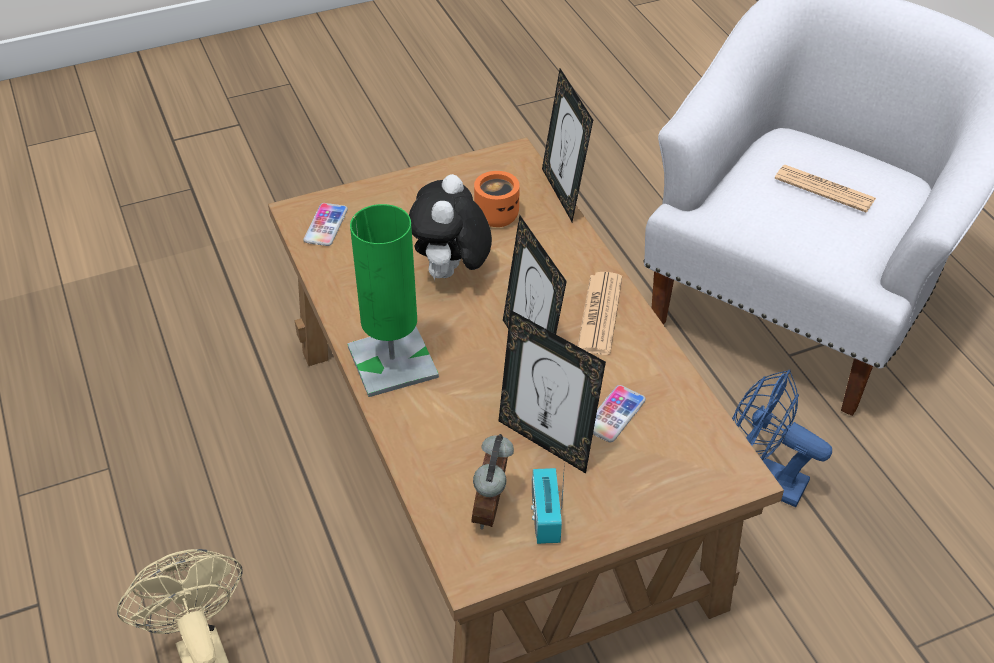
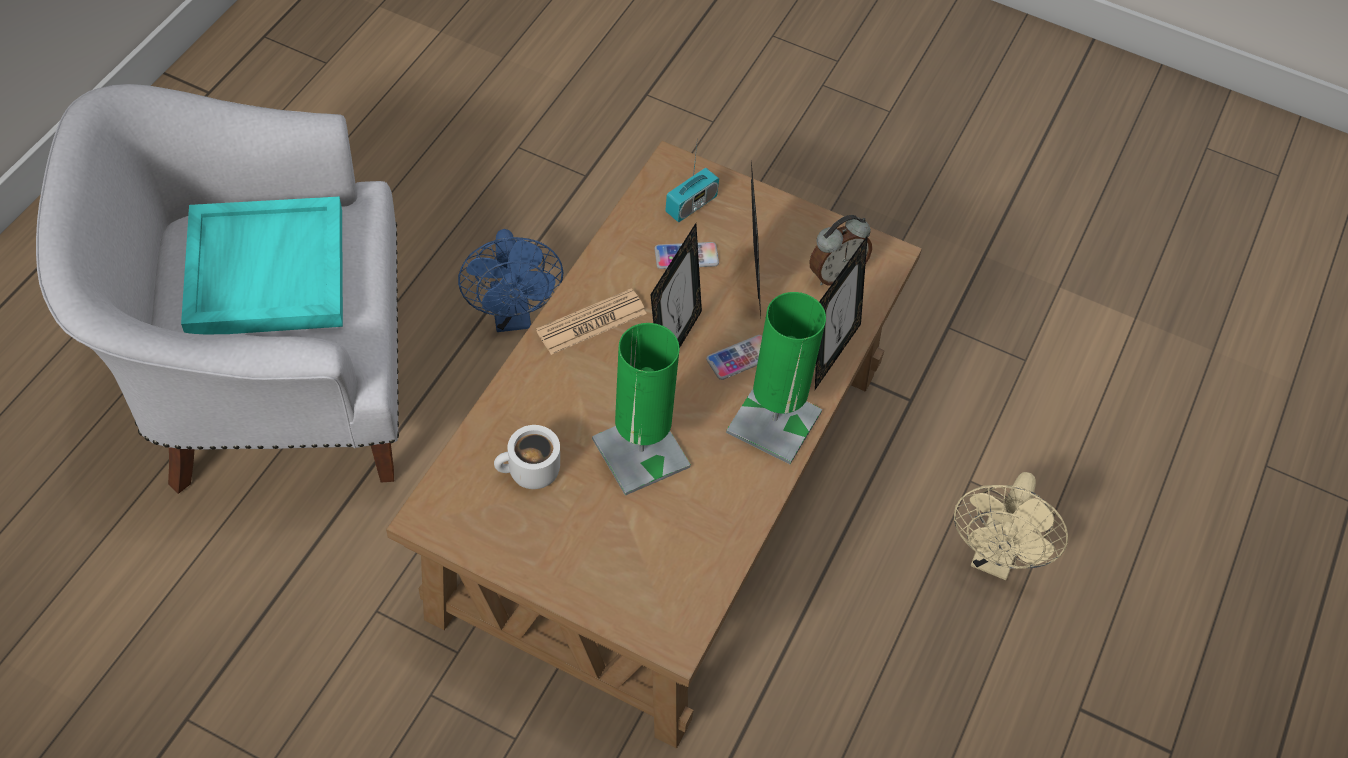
camera: 135 degrees left, 10 degrees up
phone [303,203,348,246] -> phone moved to [706,335,762,380]
plush toy [409,174,492,281] -> green table lamp [592,323,691,496]
orange mug [474,171,520,227] -> white mug [494,425,560,489]
radio [531,463,565,544] -> radio moved to [665,137,719,222]
picture frame [542,68,593,222] -> picture frame moved to [815,235,868,390]
newspaper [774,165,876,212] -> turquoise tray [181,196,343,335]

